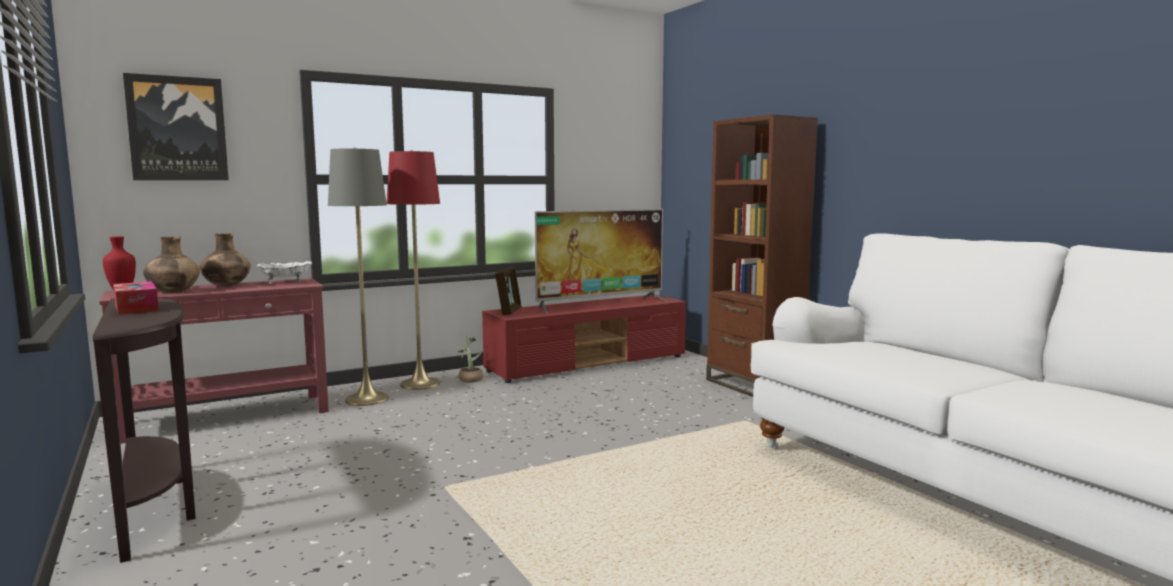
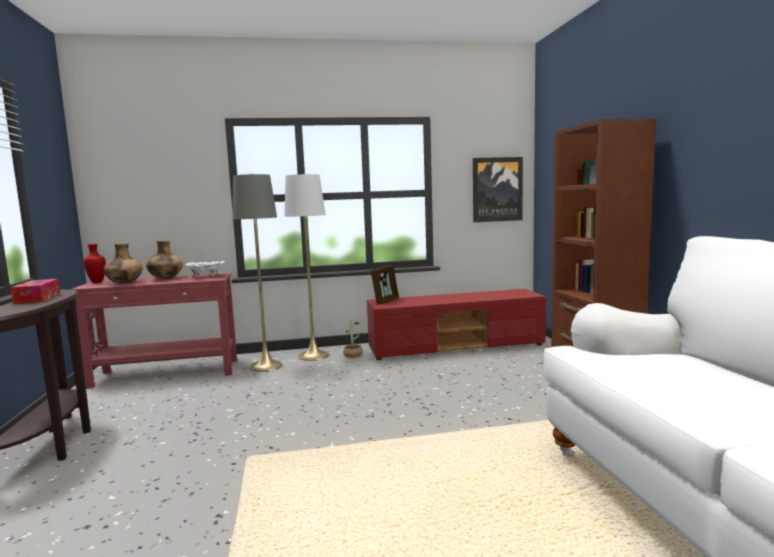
camera: 20 degrees right, 0 degrees up
picture [123,73,229,180] -> picture moved to [473,157,523,222]
red floor lamp [387,150,440,390] -> white floor lamp [284,174,329,361]
television [535,209,667,313] -> none

